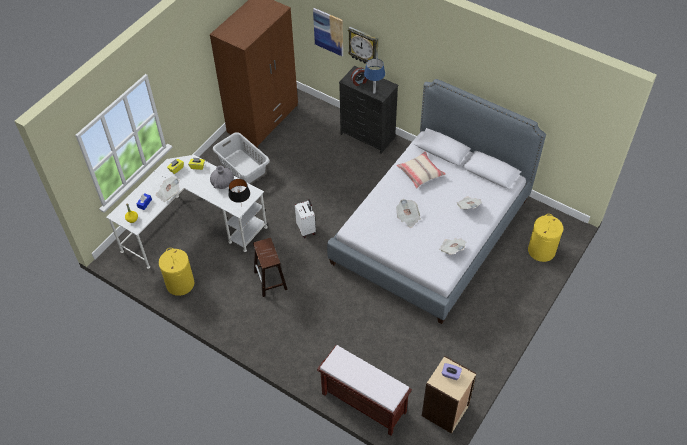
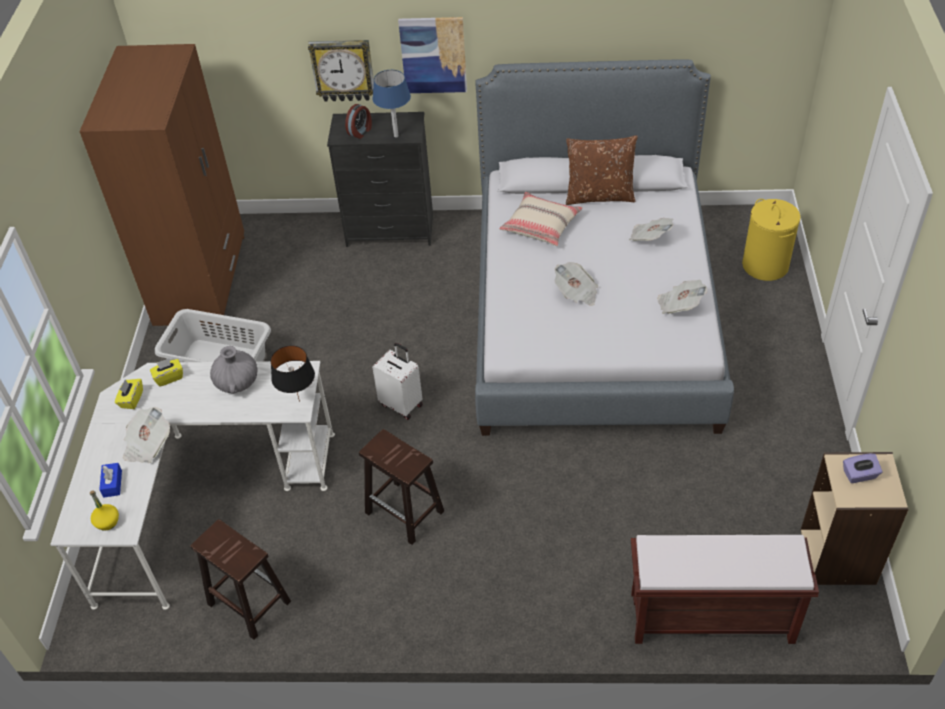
camera: 30 degrees left, 5 degrees down
yellow laundry basket [159,248,195,296] -> brown stool [190,519,291,640]
picture [313,8,343,56] -> picture moved to [398,17,467,93]
none -> brown pillow [566,135,638,205]

